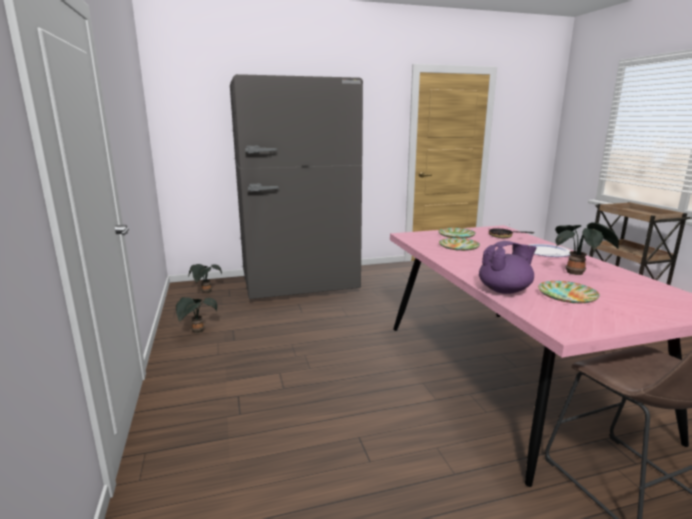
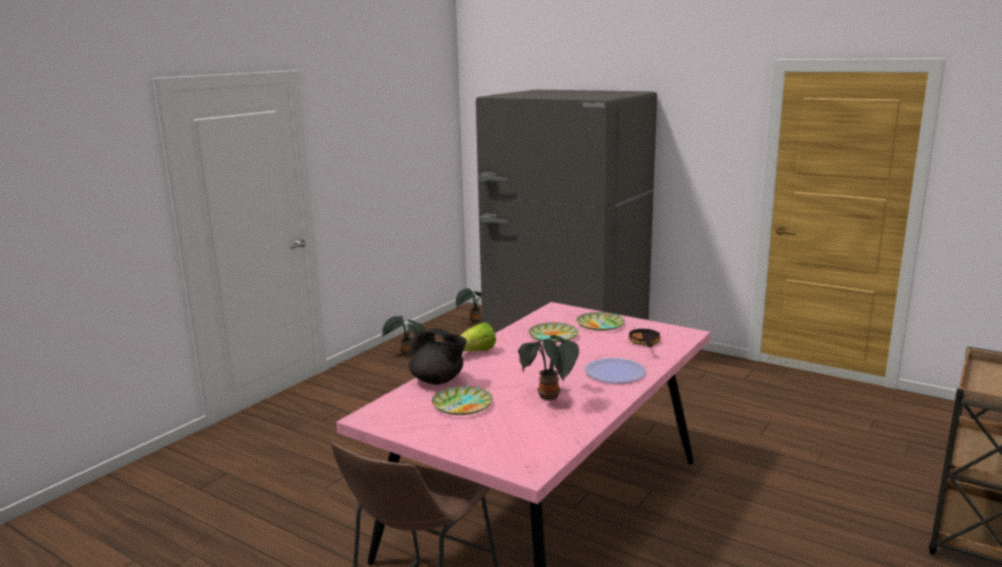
camera: 50 degrees right, 0 degrees up
purple teapot [479,241,537,294] -> black teapot [409,328,467,385]
none -> lettuce [460,322,496,351]

